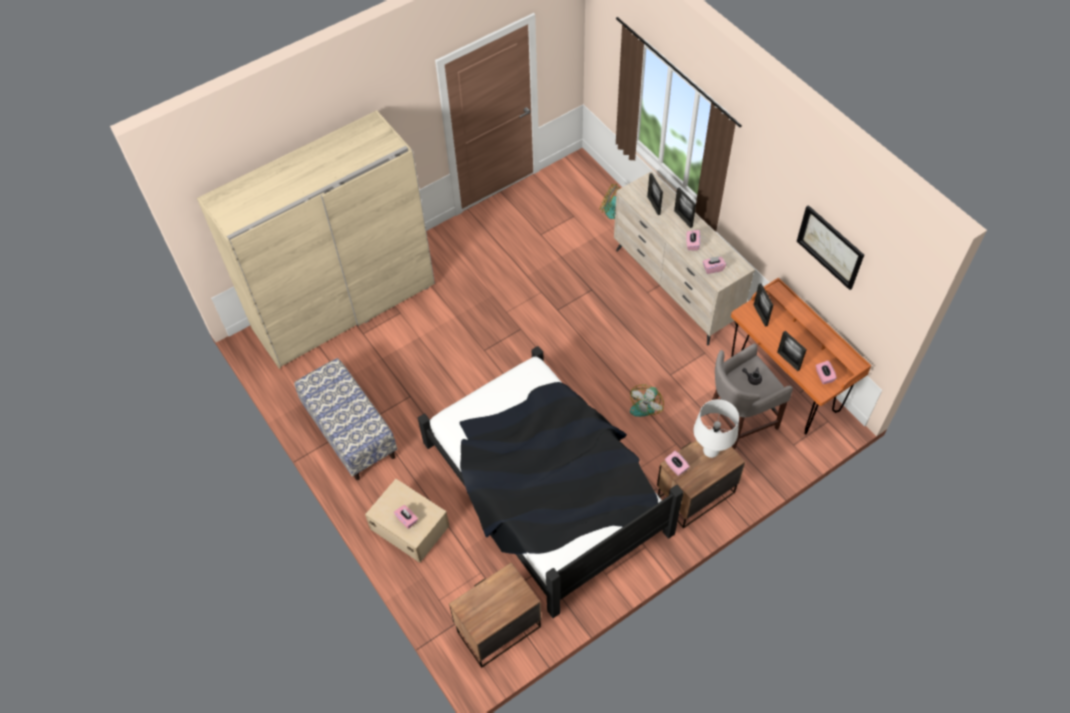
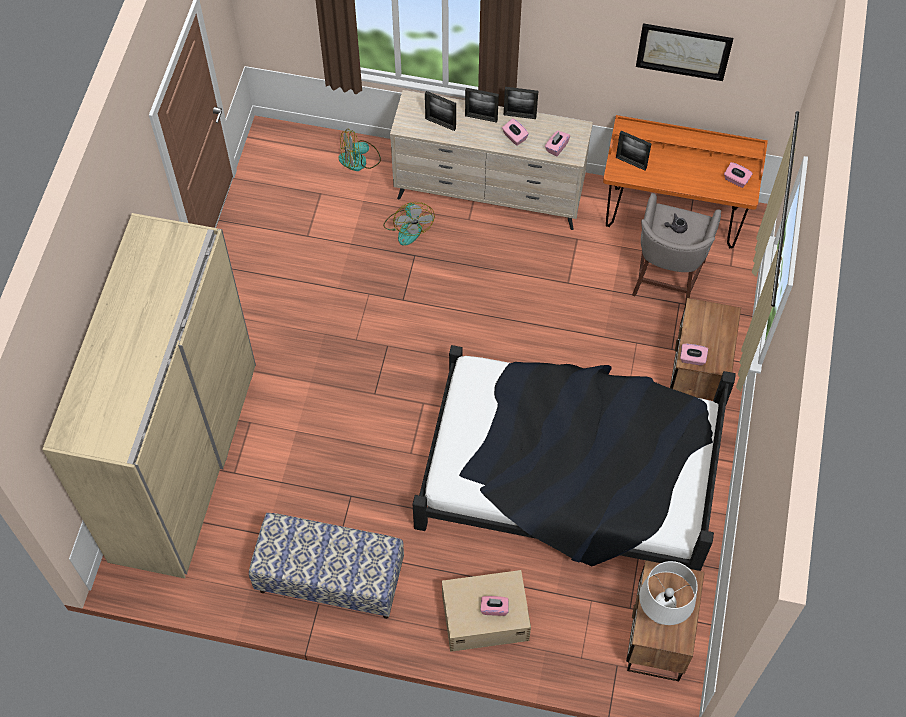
camera: 45 degrees left, 5 degrees up
fan [630,384,664,417] -> fan moved to [383,202,435,246]
white table lamp [693,399,739,458] -> white table lamp moved to [639,561,698,625]
picture frame [777,331,807,371] -> picture frame moved to [504,87,538,119]

